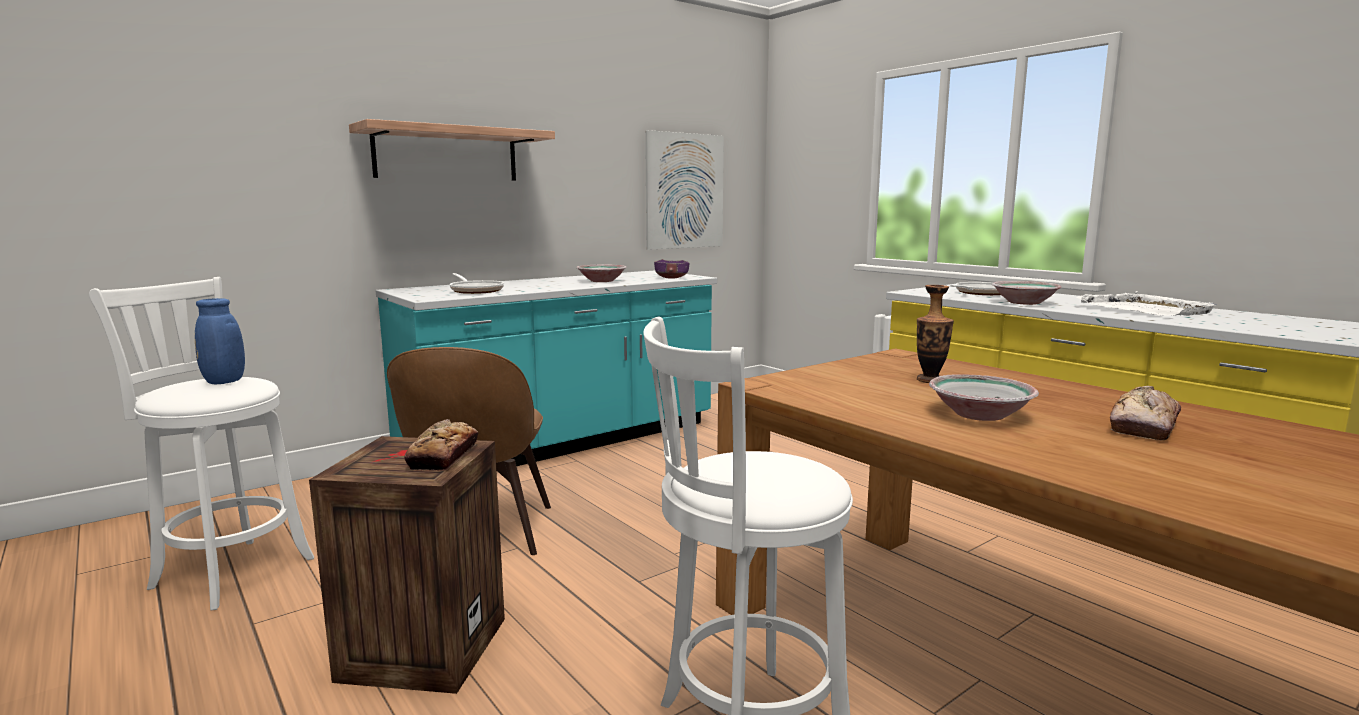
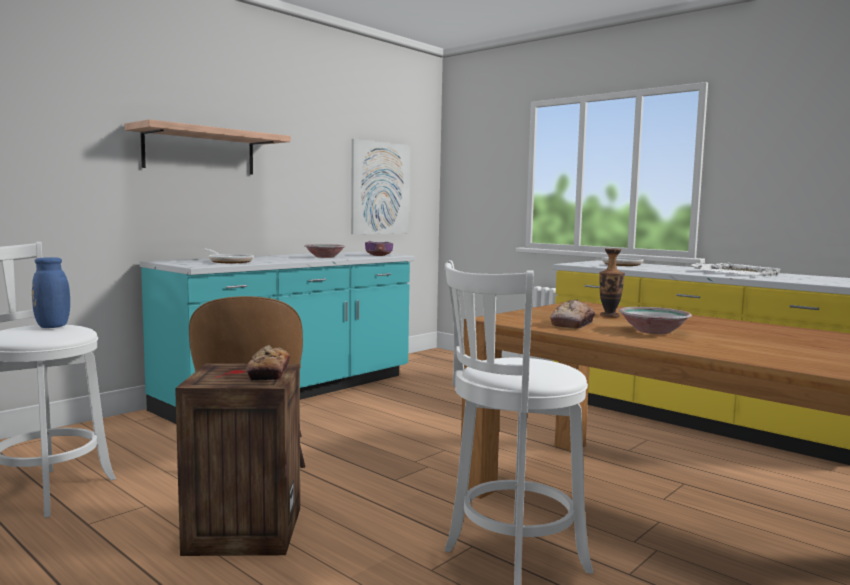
camera: 10 degrees left, 5 degrees down
bowl [992,281,1062,305] -> none
bread [1110,386,1181,440] -> bread moved to [550,300,595,329]

